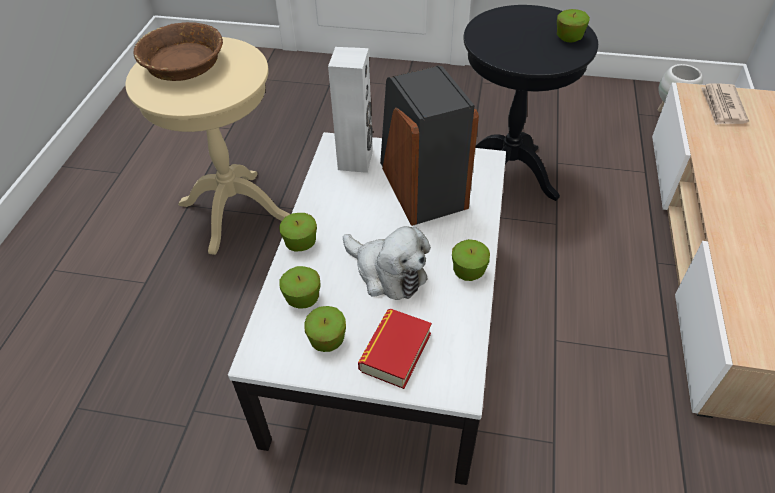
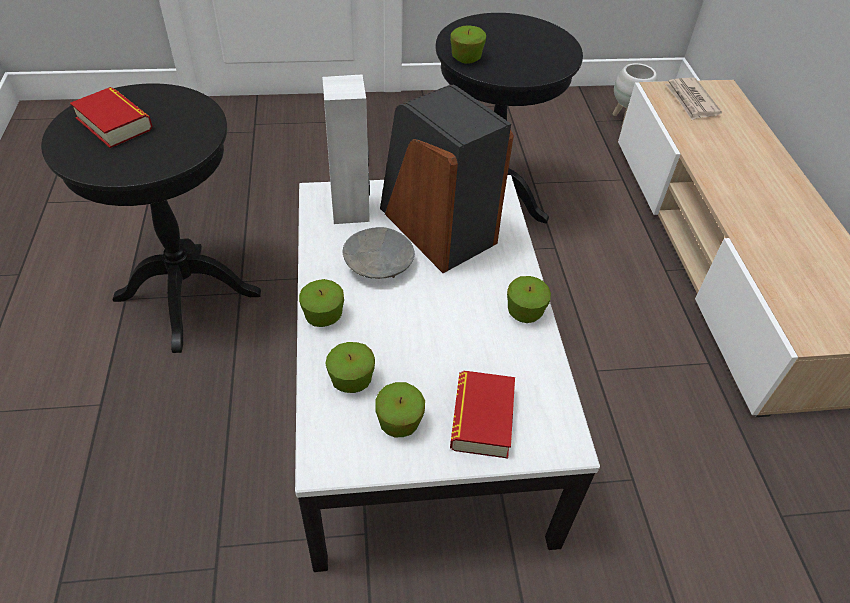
camera: 20 degrees left, 0 degrees up
beige side table [125,37,290,255] -> black side table [41,83,261,353]
brown bowl [134,22,223,81] -> book [70,87,153,148]
plush toy [343,226,431,300] -> none
apple [557,9,590,43] -> apple moved to [450,26,486,64]
none -> grey bowl [342,227,414,279]

